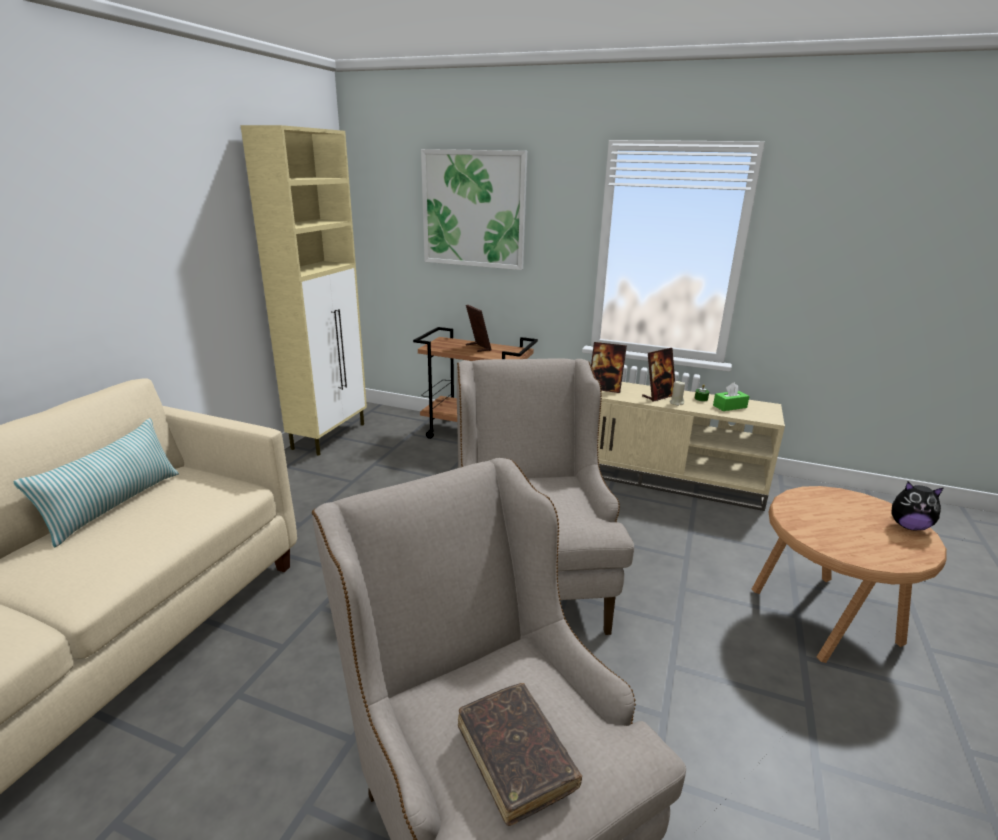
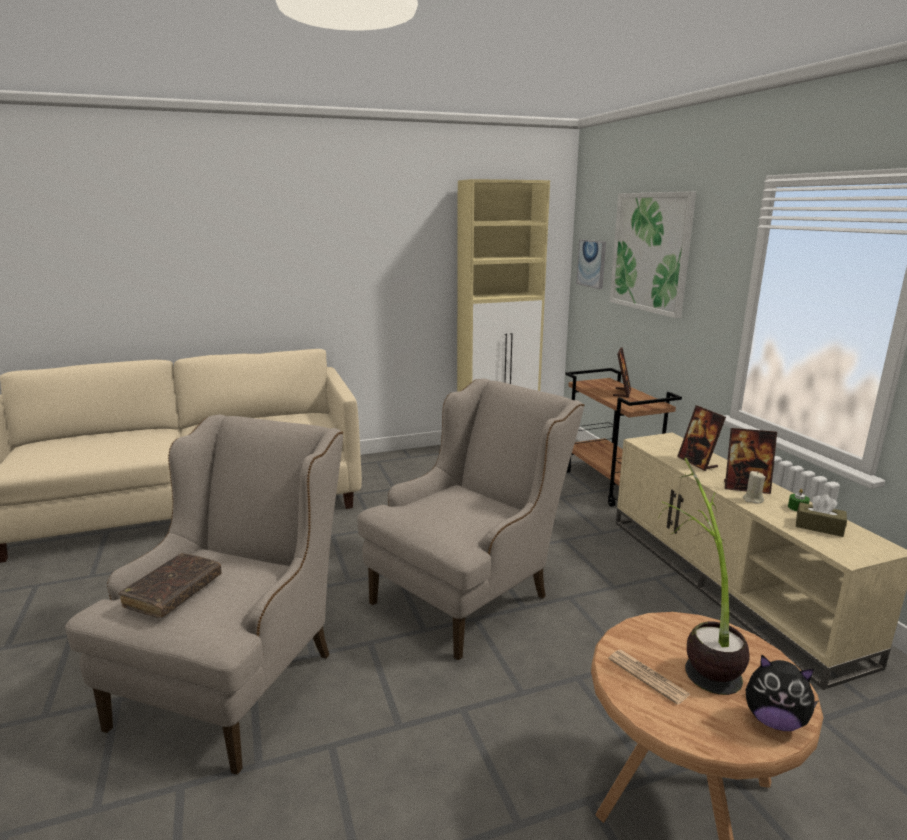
camera: 50 degrees right, 5 degrees down
pillow [14,418,179,547] -> none
green tissue box [713,382,750,411] -> brown tissue box [796,494,847,537]
plush toy [891,482,944,531] -> plush toy turned 45 degrees counterclockwise [746,655,818,731]
none -> picture [576,239,606,289]
none -> newspaper [608,650,690,705]
none -> potted plant [659,458,750,695]

